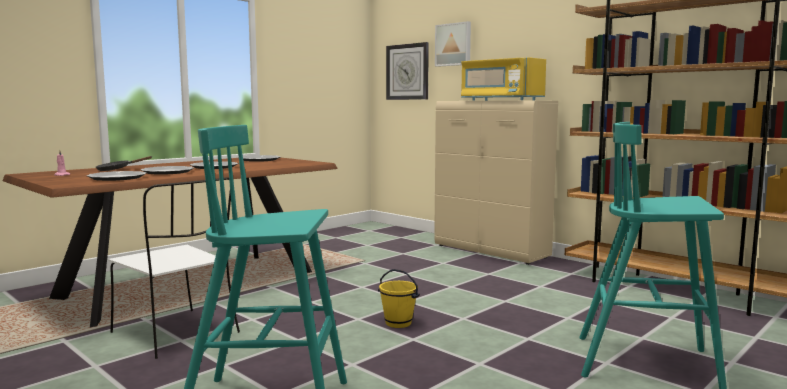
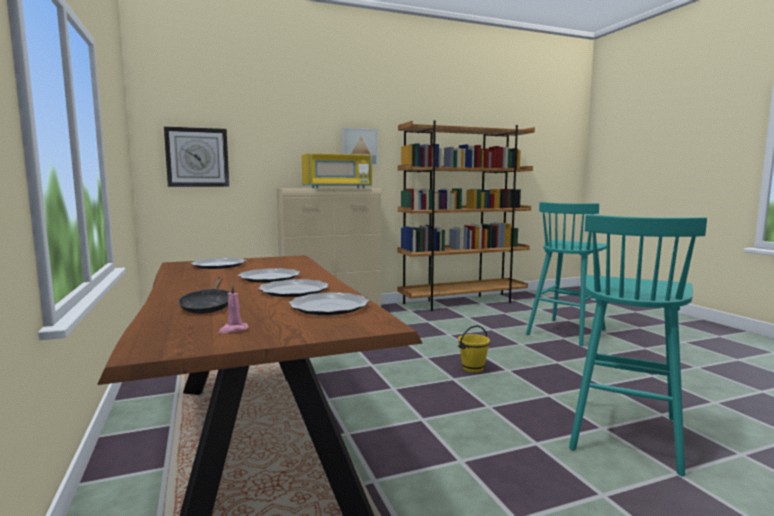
camera: 65 degrees left, 0 degrees up
white chair [108,177,240,359] -> none
picture [435,21,471,67] -> picture moved to [342,128,378,166]

